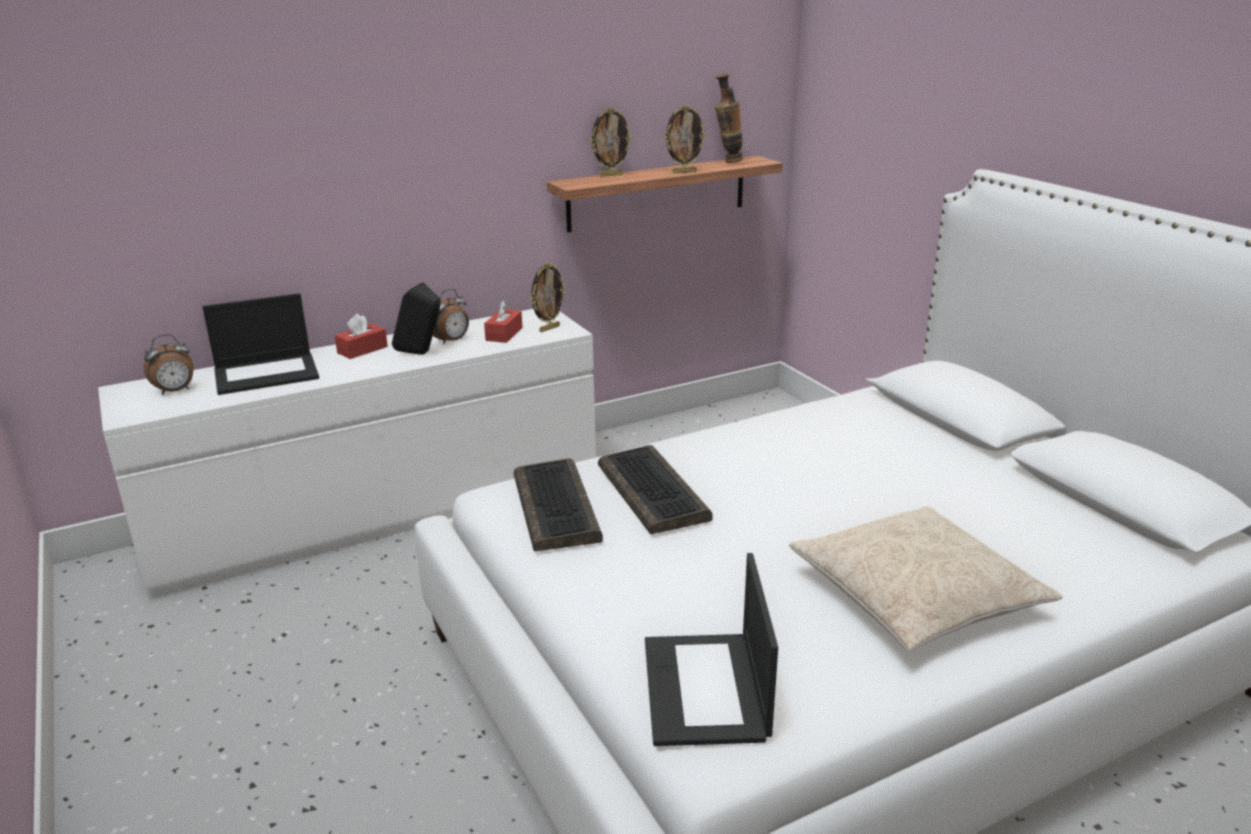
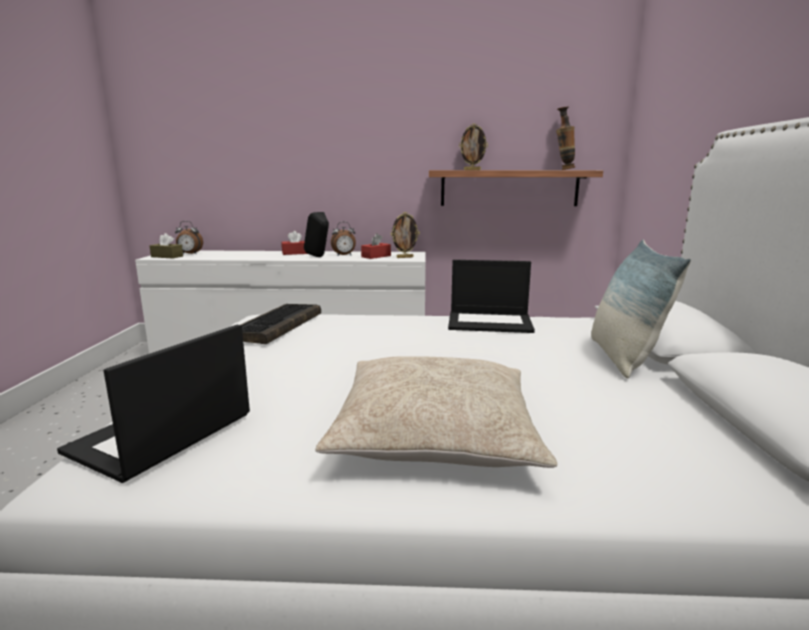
camera: 30 degrees right, 10 degrees down
laptop [203,293,319,395] -> laptop moved to [448,260,535,333]
keyboard [598,445,713,534] -> none
picture frame [664,104,706,173] -> none
none -> brown tissue box [149,233,183,259]
none -> pillow [591,240,691,378]

